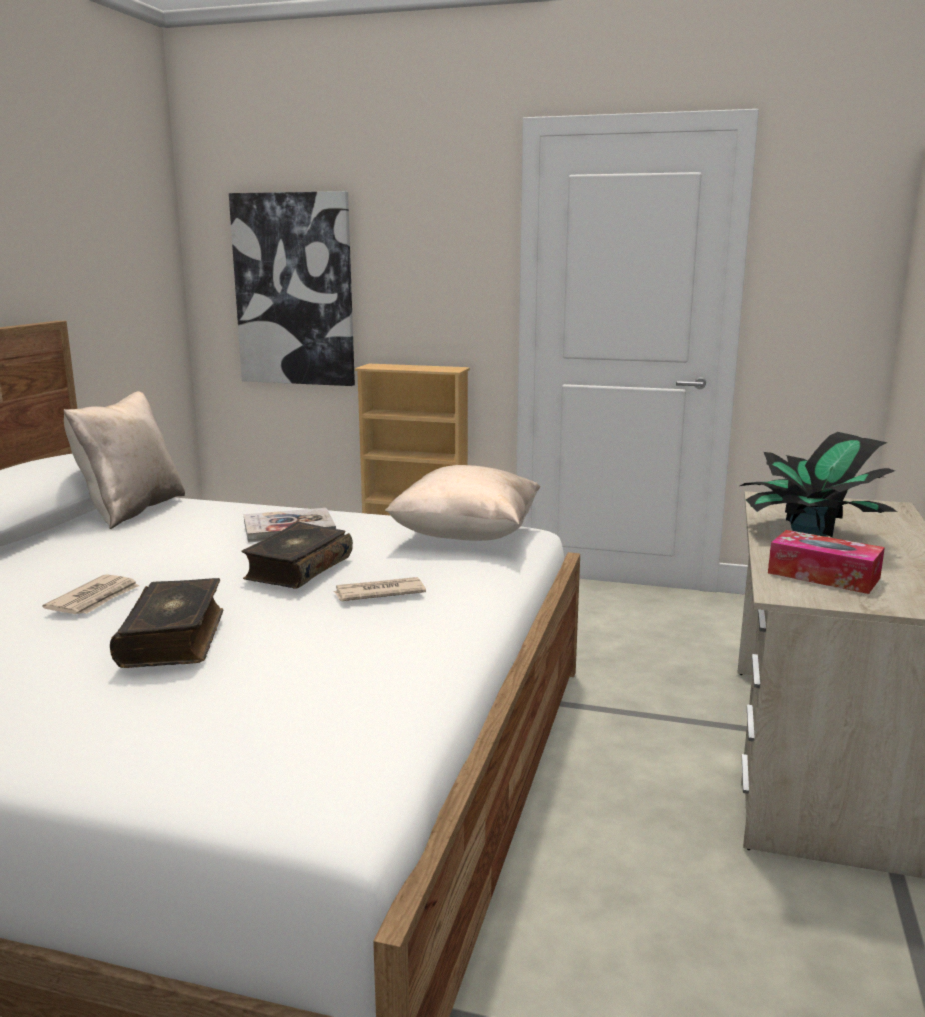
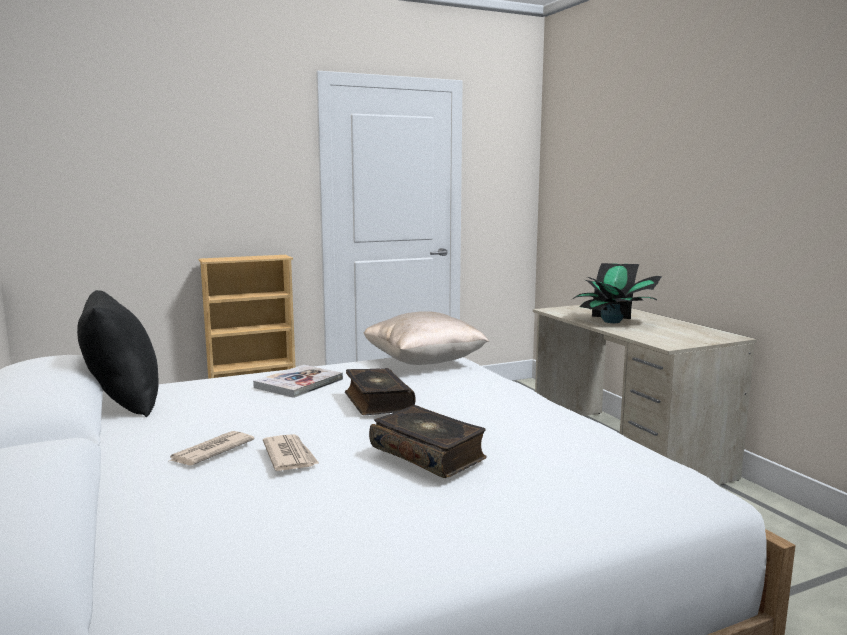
camera: 40 degrees left, 5 degrees down
beige pillow [64,391,185,529] -> black pillow [77,290,158,417]
picture [229,191,355,386] -> none
newspaper [333,577,426,601] -> newspaper moved to [167,431,254,465]
tissue box [768,530,885,594] -> none

